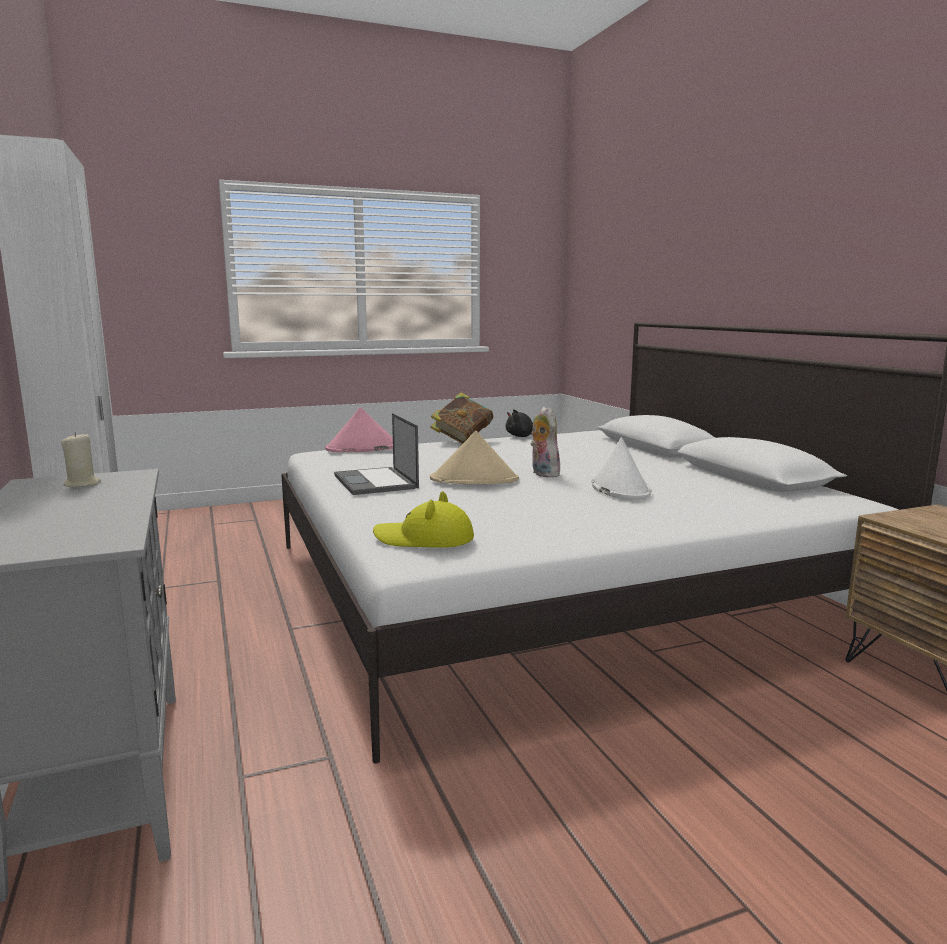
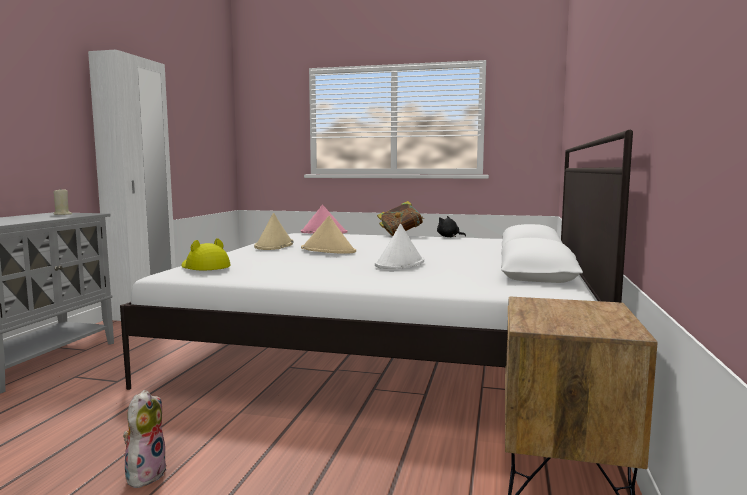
camera: 35 degrees right, 5 degrees down
laptop [334,413,419,495] -> beige hat [254,213,294,250]
plush toy [530,407,560,477] -> plush toy moved to [123,390,168,489]

